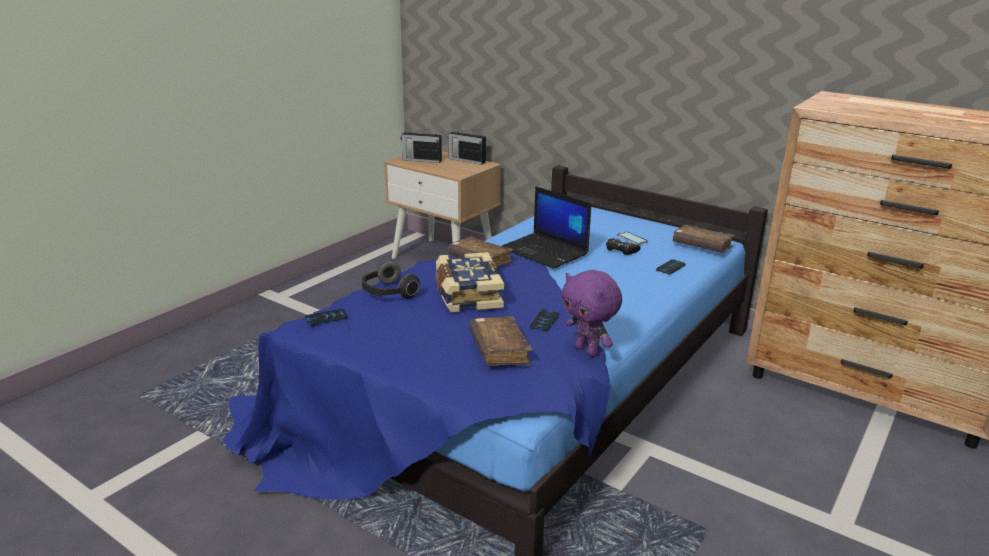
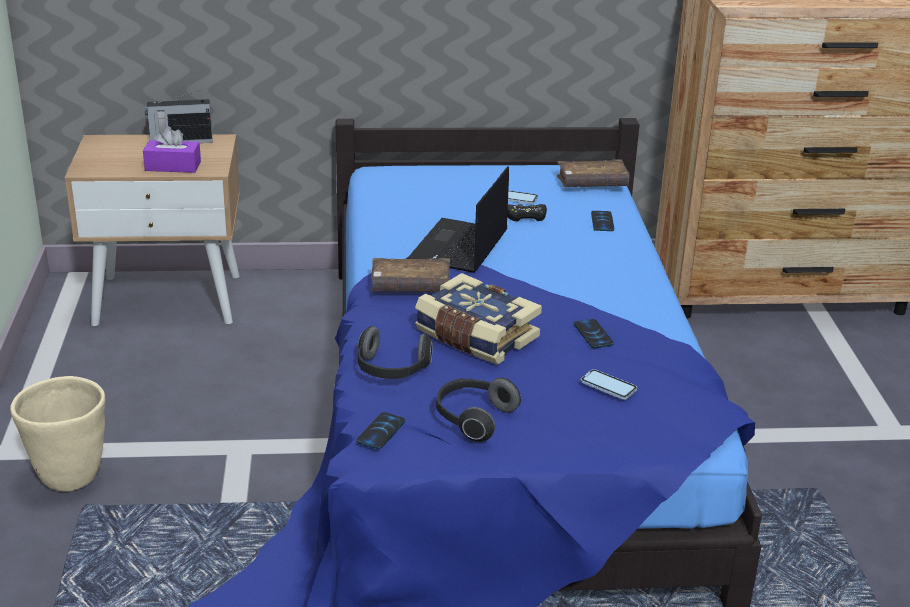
camera: 40 degrees left, 5 degrees up
radio [401,128,442,163] -> none
brown book [469,316,533,366] -> phone [581,369,637,400]
laptop [502,186,591,269] -> laptop turned 105 degrees clockwise [407,166,509,273]
purple plush toy [561,270,622,357] -> none
none -> beige planter [10,376,106,492]
none -> purple tissue box [143,126,201,173]
none -> headphones [436,377,521,442]

